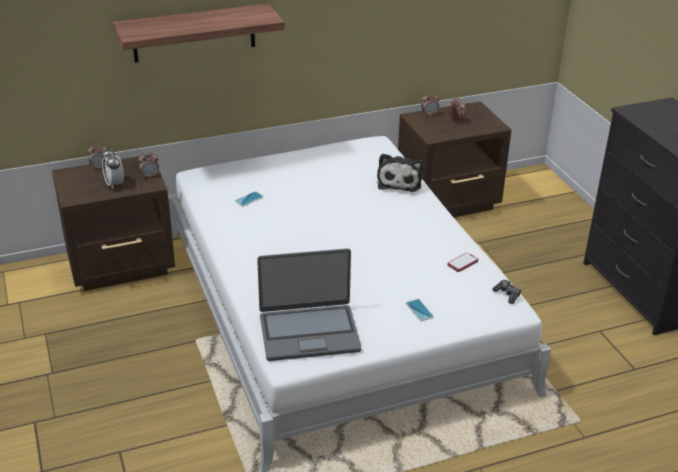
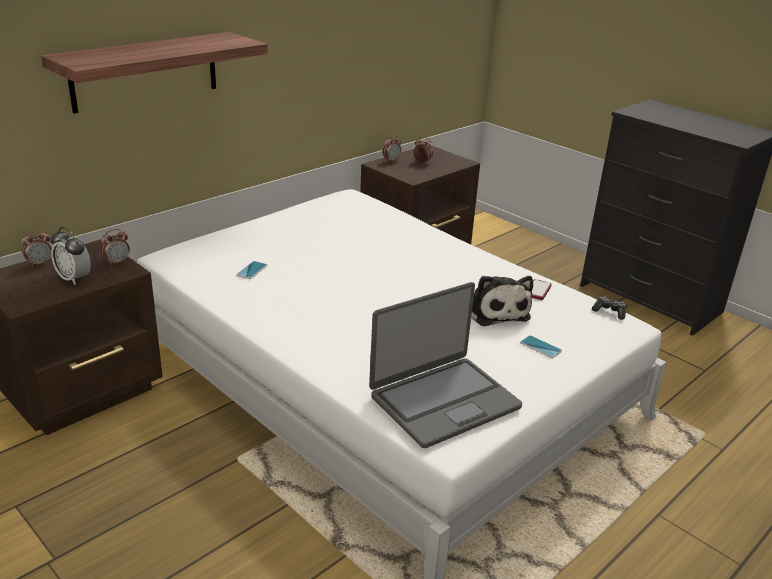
camera: 25 degrees left, 5 degrees down
plush toy [377,153,423,192] -> plush toy moved to [471,276,533,326]

